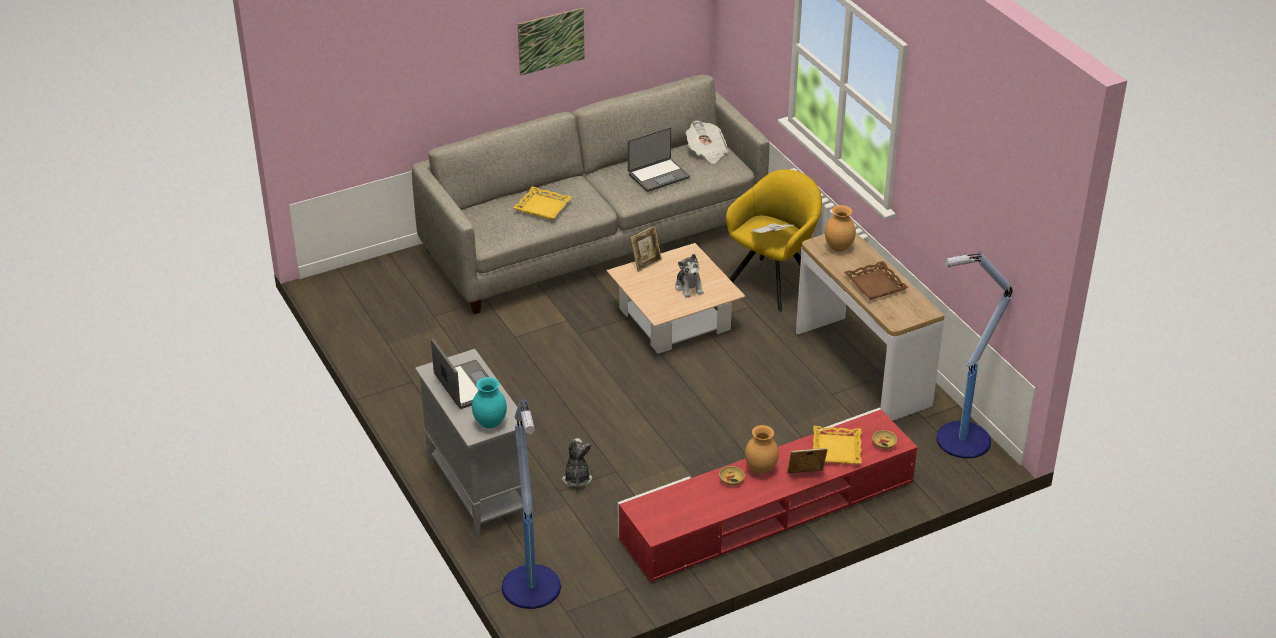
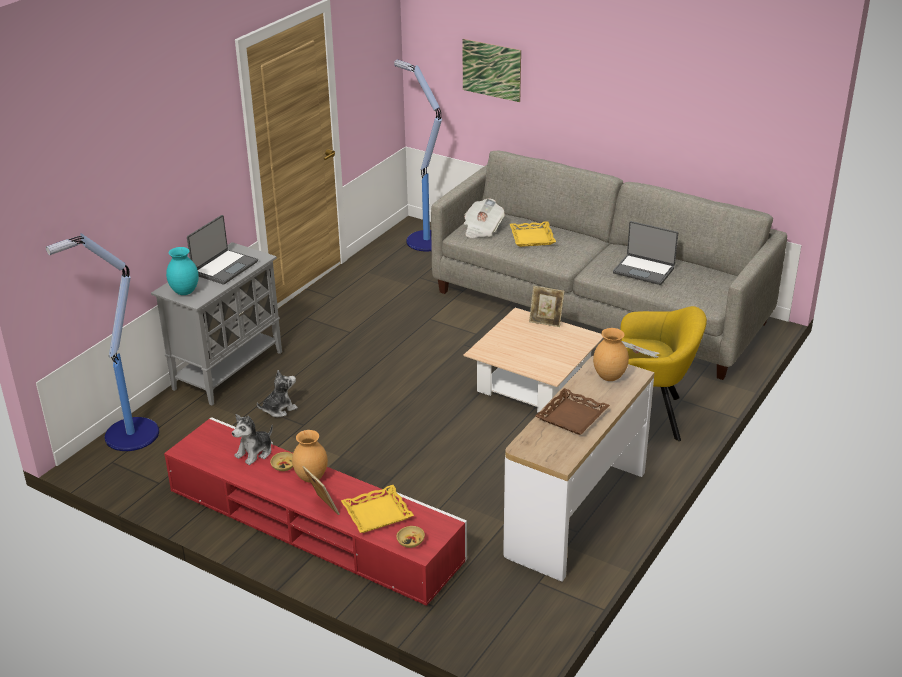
camera: 60 degrees right, 5 degrees down
picture [518,8,585,76] -> picture moved to [462,39,521,102]
plush toy [675,254,704,298] -> plush toy moved to [232,414,273,465]
newspaper [686,120,728,164] -> newspaper moved to [464,198,505,238]
floor lamp [936,251,1012,458] -> floor lamp moved to [394,60,442,251]

